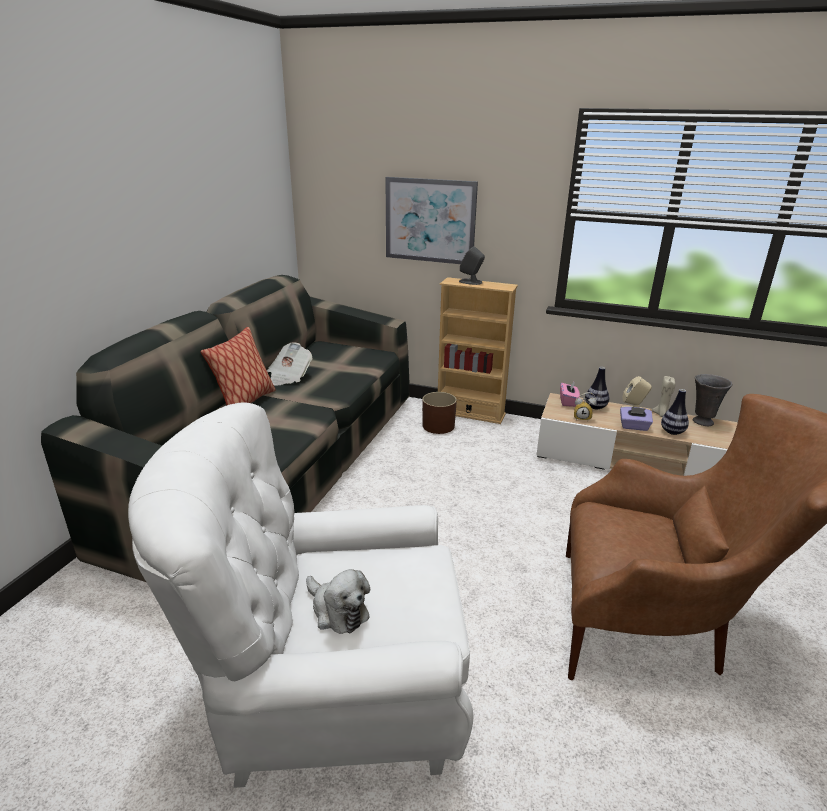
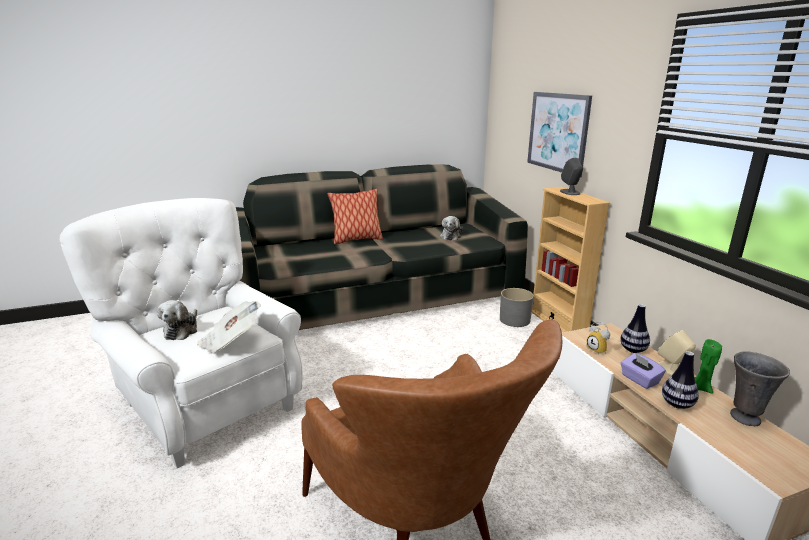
camera: 50 degrees right, 5 degrees down
newspaper [267,342,312,386] -> newspaper moved to [197,301,261,354]
brown planter [422,392,457,434] -> grey planter [500,288,534,327]
pink tissue box [560,381,580,407] -> none
beige candle [652,376,675,417] -> green candle [695,339,722,394]
none -> plush toy [440,216,463,241]

